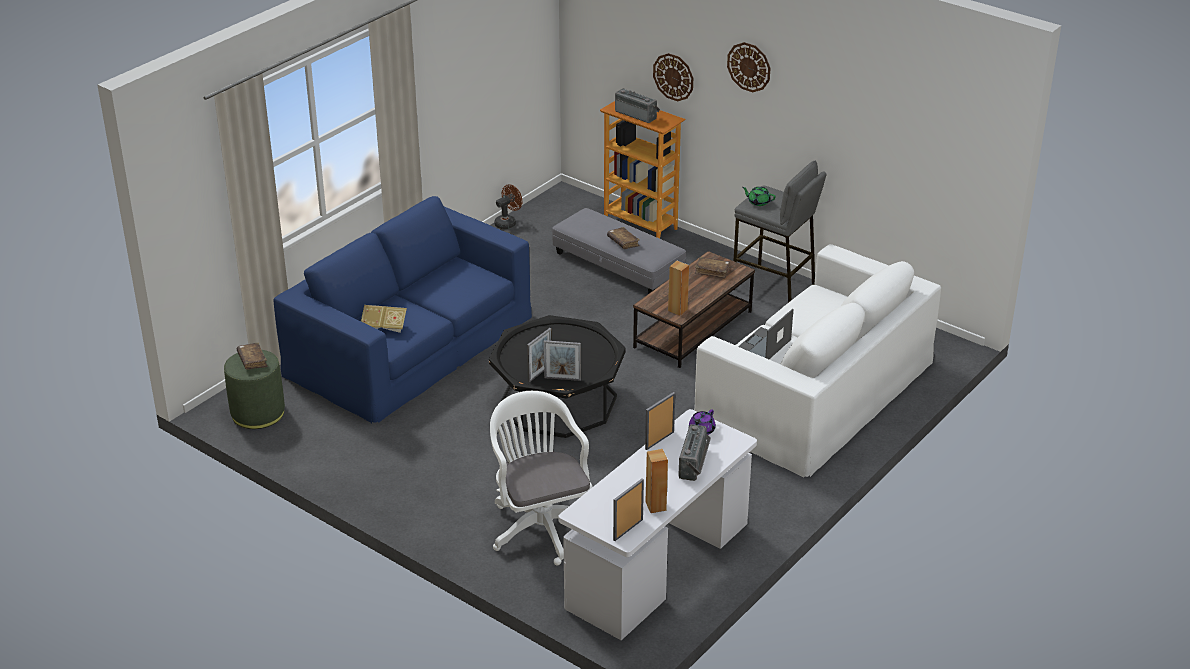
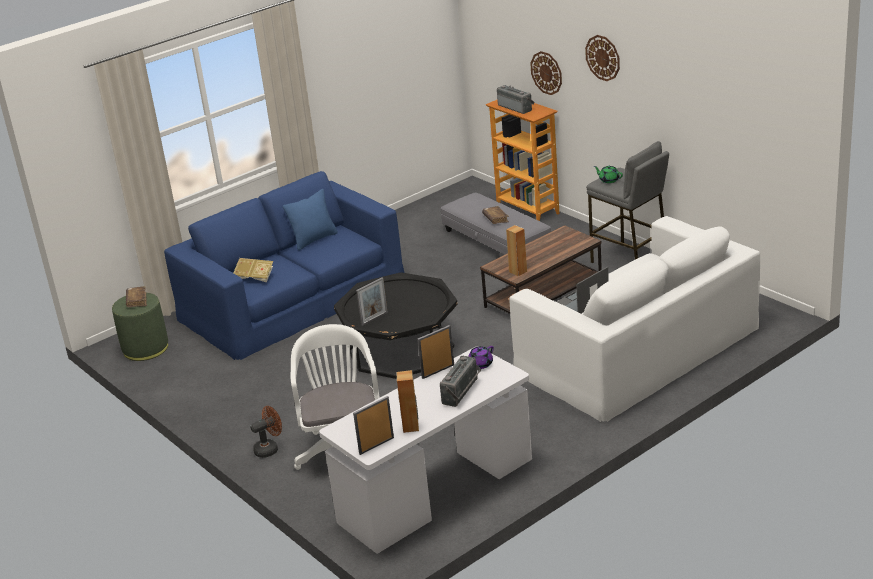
camera: 15 degrees right, 5 degrees down
brown fan [494,184,522,229] -> brown fan moved to [250,406,282,458]
picture frame [544,340,581,381] -> none
brown book [695,257,730,279] -> none
none -> blue pillow [283,189,338,250]

